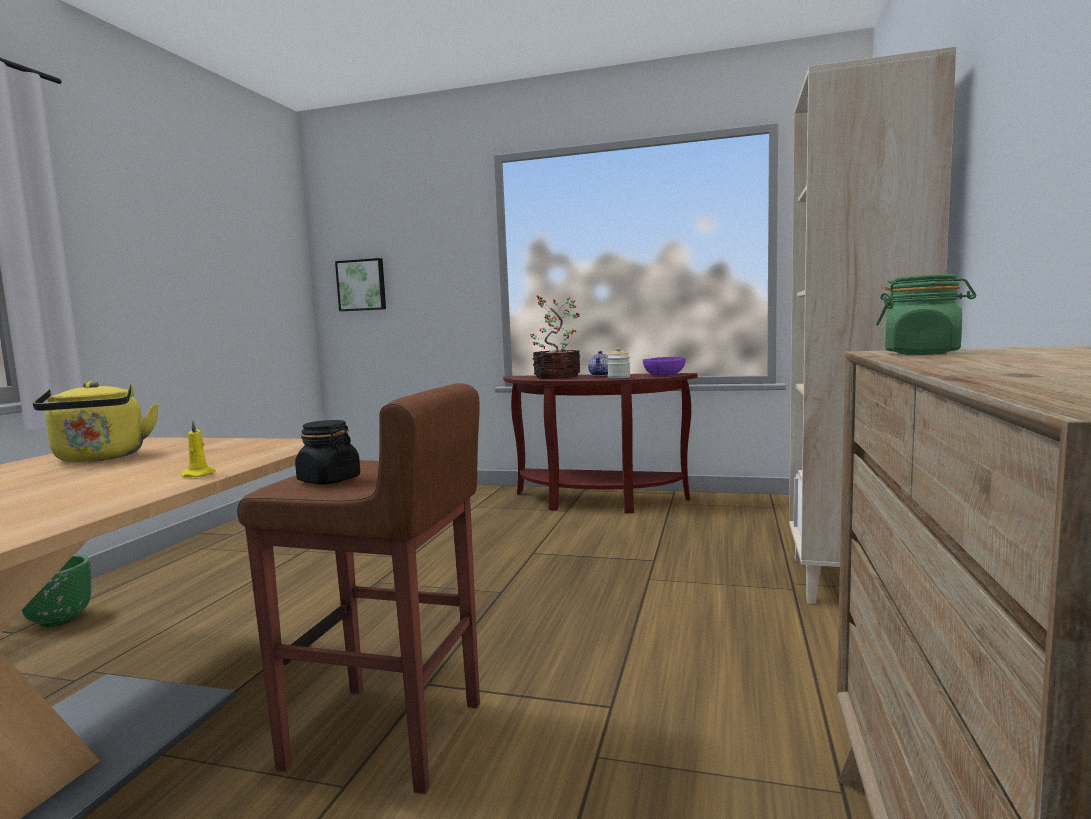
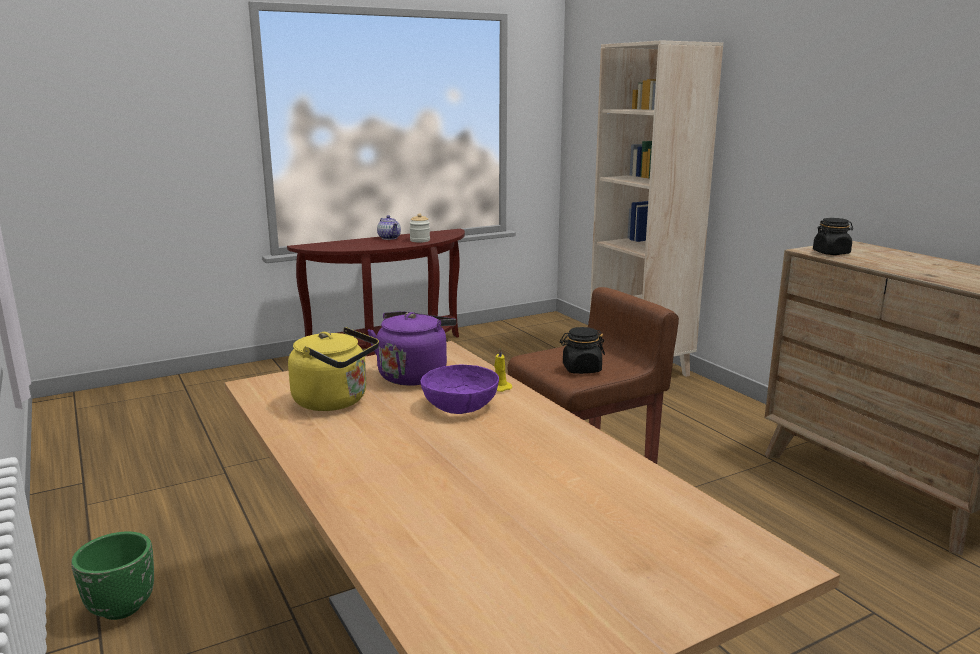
camera: 45 degrees left, 10 degrees up
picture [335,258,386,311] -> none
potted plant [530,295,580,379] -> none
purple bowl [643,357,686,376] -> purple bowl moved to [420,365,499,414]
green jar [876,274,976,355] -> black jar [813,218,853,255]
none -> purple kettle [367,311,457,386]

